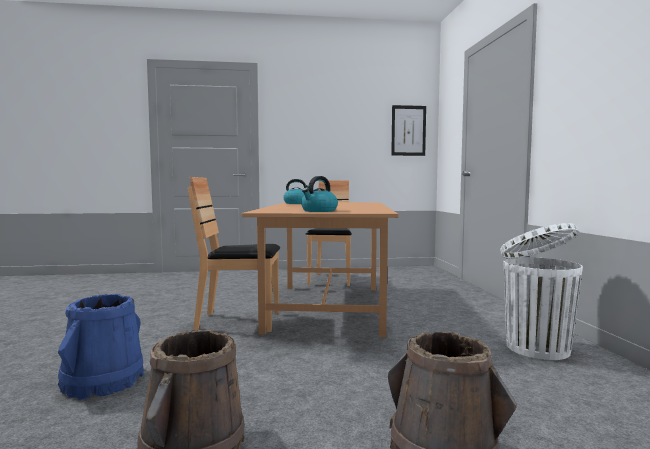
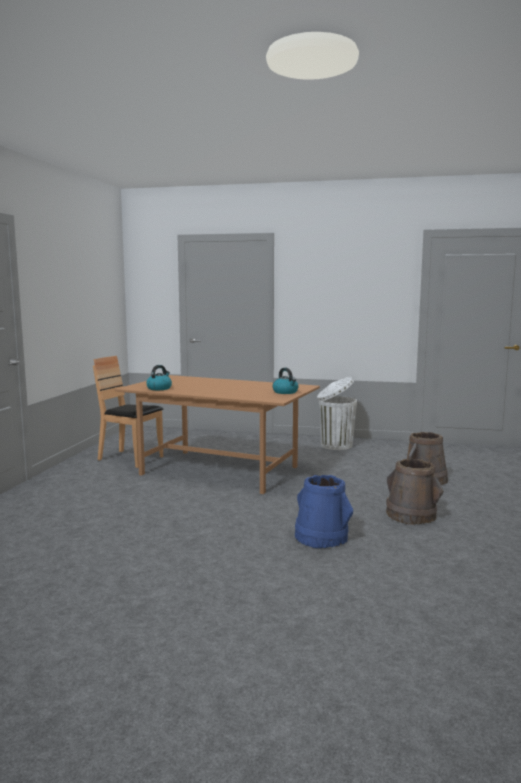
camera: 70 degrees left, 5 degrees up
brown chair [187,177,280,332] -> none
picture [391,105,426,156] -> none

